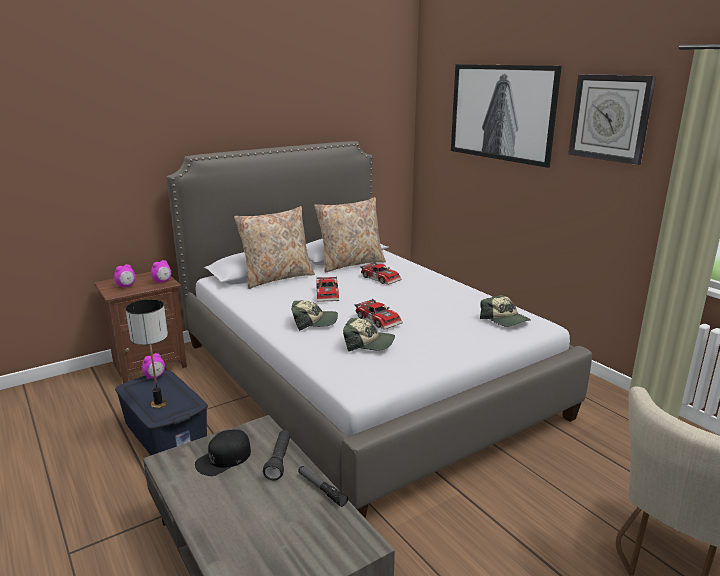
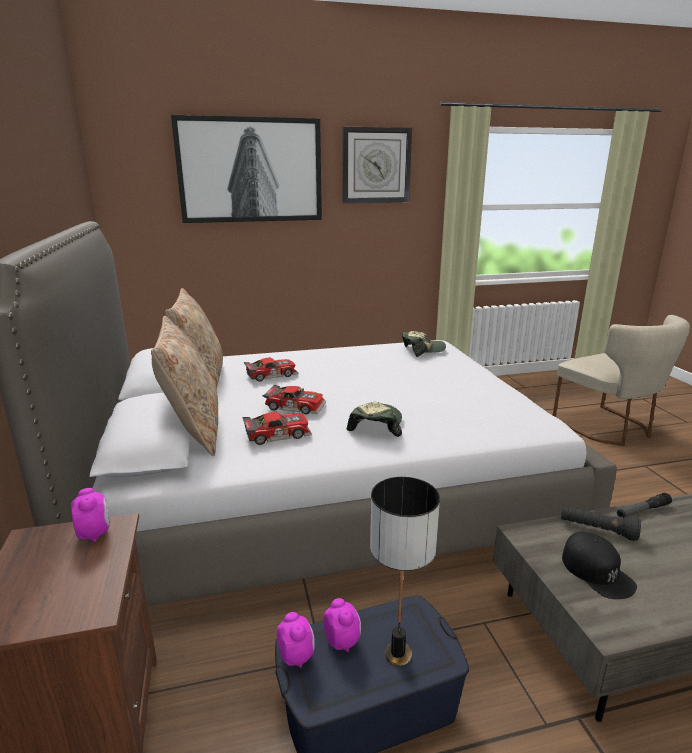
camera: 70 degrees left, 0 degrees up
alarm clock [114,264,135,288] -> alarm clock moved to [323,598,361,652]
cap [343,318,395,352] -> none
toy car [354,299,403,330] -> toy car moved to [242,412,312,445]

